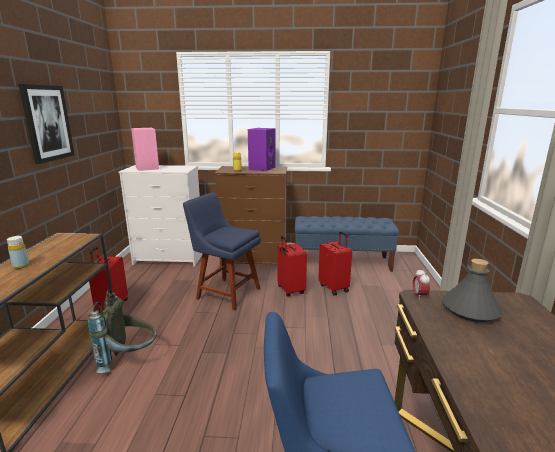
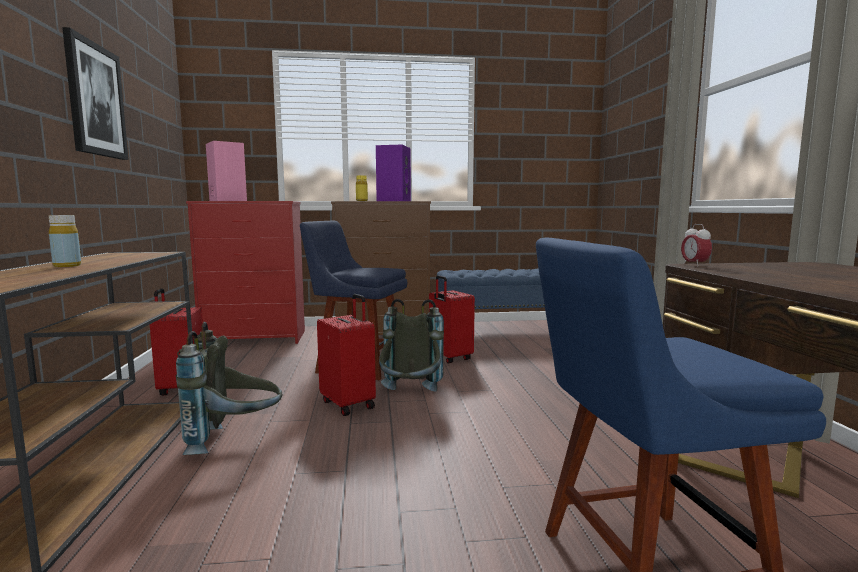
camera: 10 degrees left, 10 degrees down
white dresser [119,165,203,267] -> red dresser [186,201,305,344]
red suitcase [318,232,352,296] -> red suitcase moved to [317,294,376,416]
grey bottle [442,259,503,322] -> none
none -> grey backpack [379,299,444,392]

